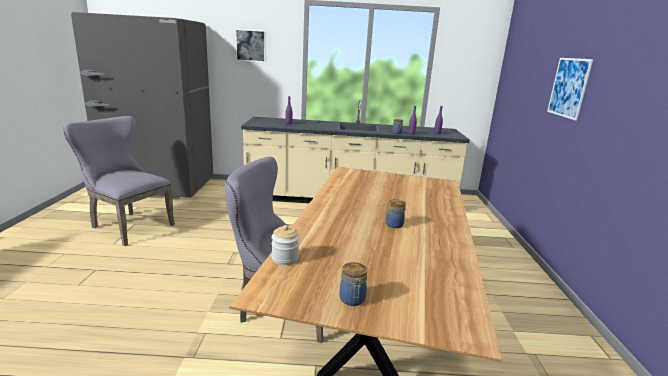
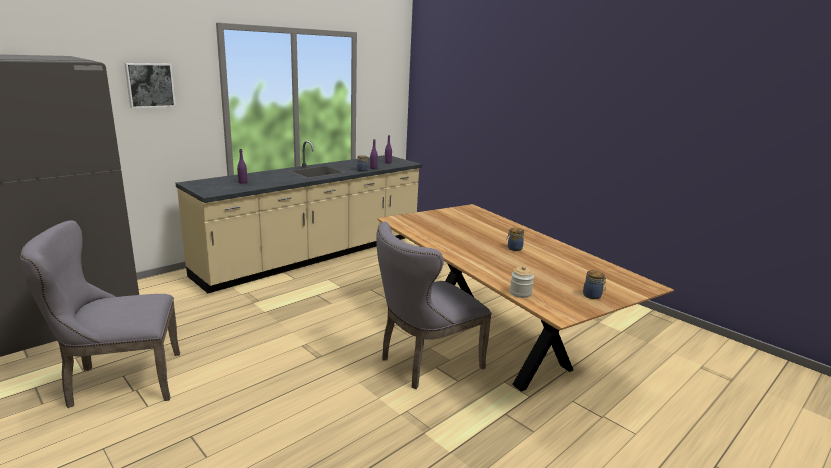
camera: 45 degrees left, 0 degrees up
picture [547,58,593,121] -> none

